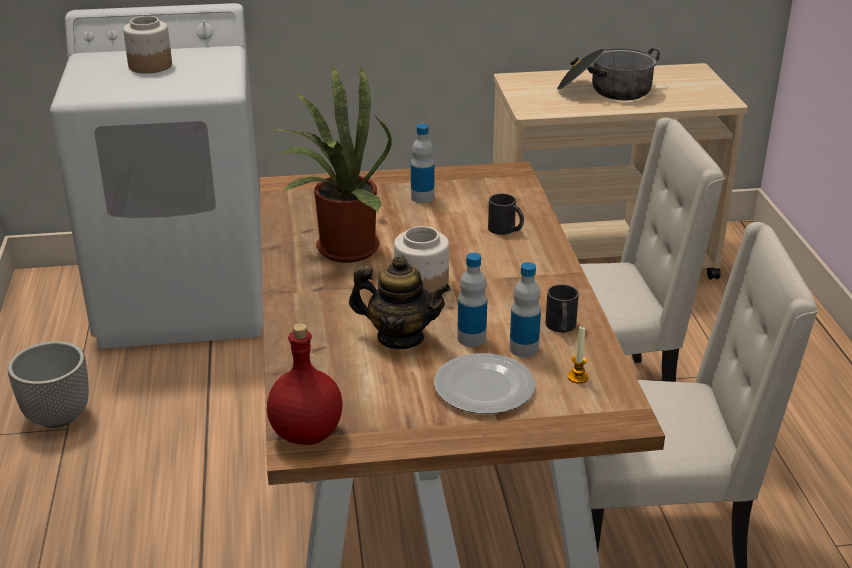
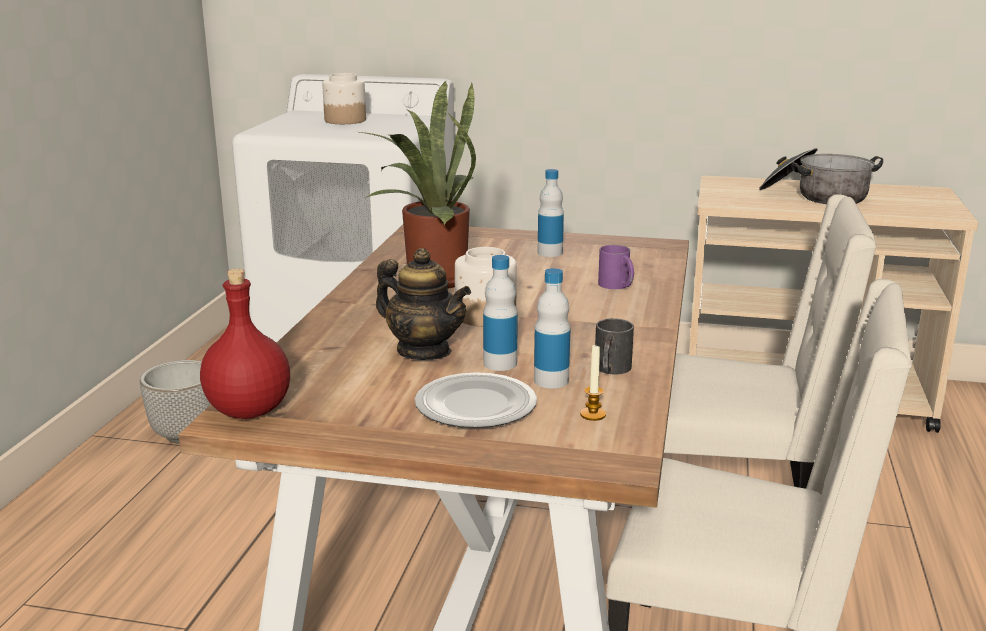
camera: 20 degrees right, 10 degrees down
black mug [488,193,524,235] -> purple mug [598,245,634,289]

